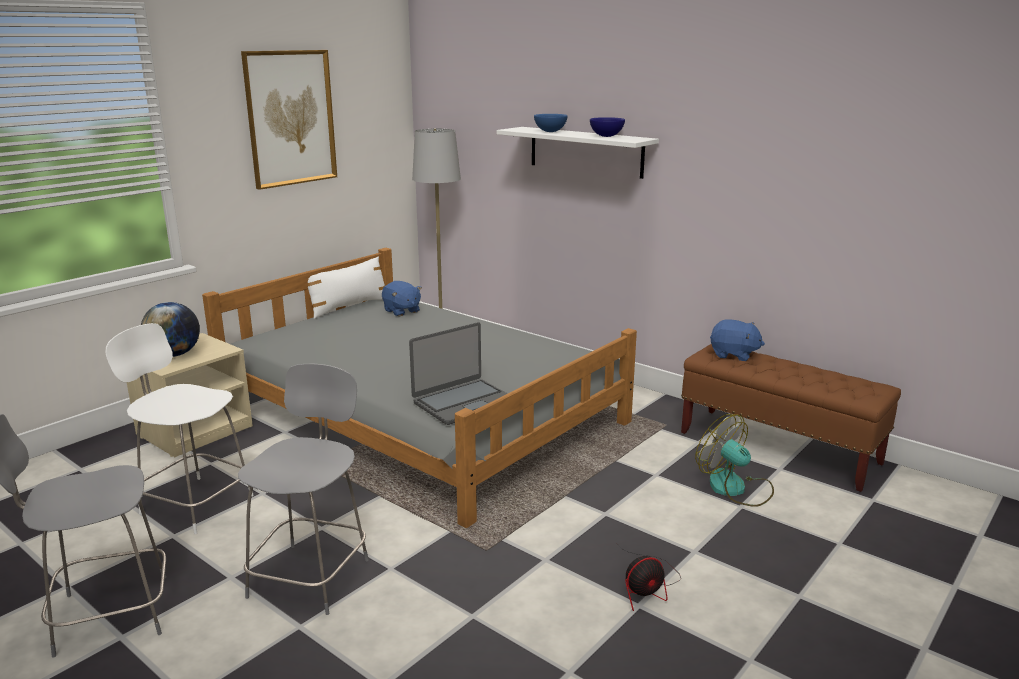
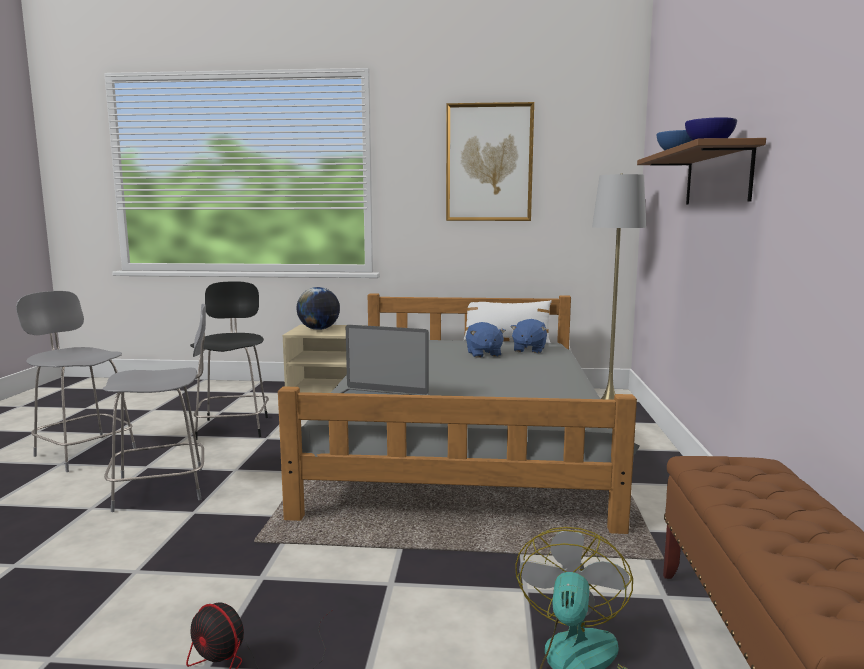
camera: 55 degrees right, 10 degrees down
white chair [105,323,254,534] -> black chair [190,281,269,440]
white shelf [497,127,659,179] -> brown shelf [637,138,766,204]
blue plush toy [710,319,765,361] -> blue plush toy moved to [466,322,506,358]

